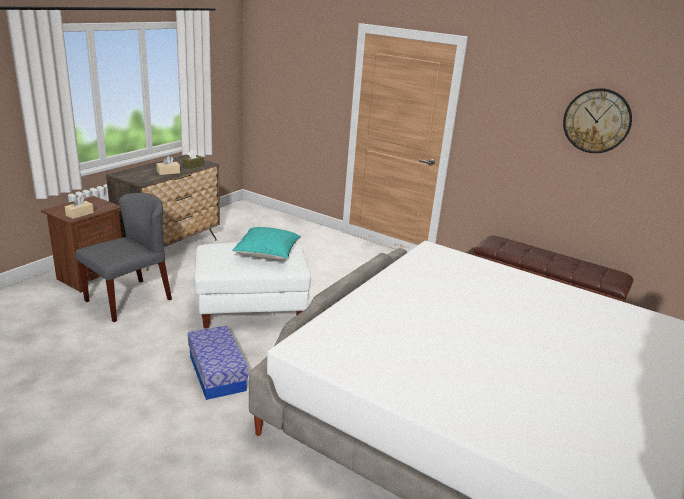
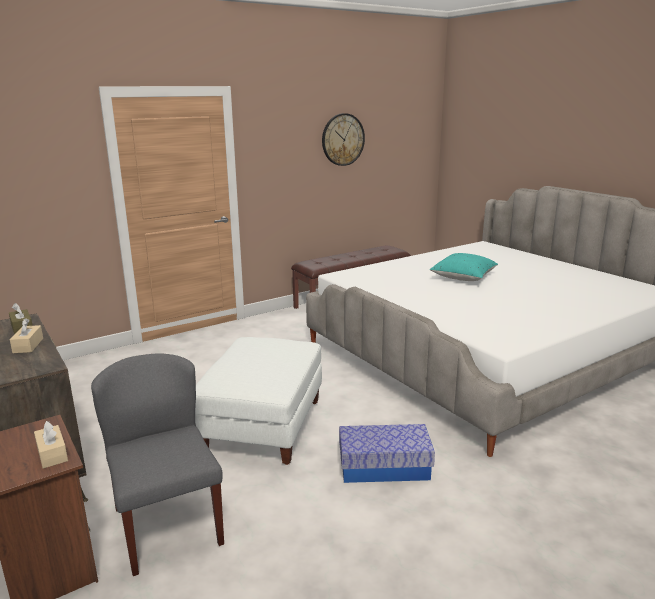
camera: 65 degrees left, 5 degrees down
turquoise pillow [232,227,301,260] -> turquoise pillow moved to [430,253,498,281]

